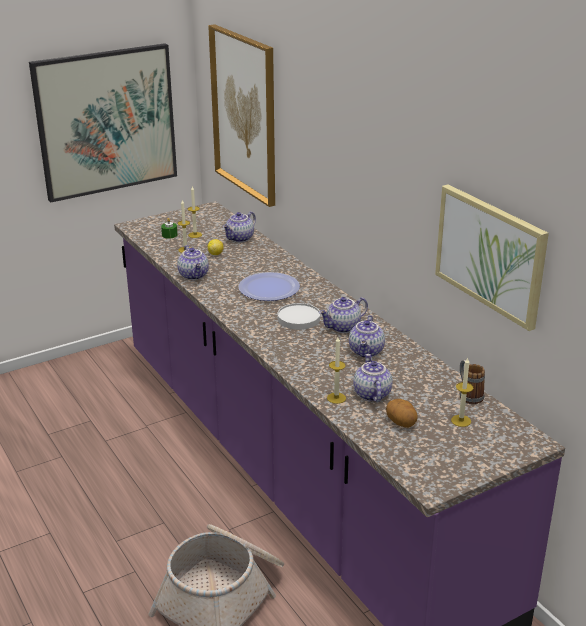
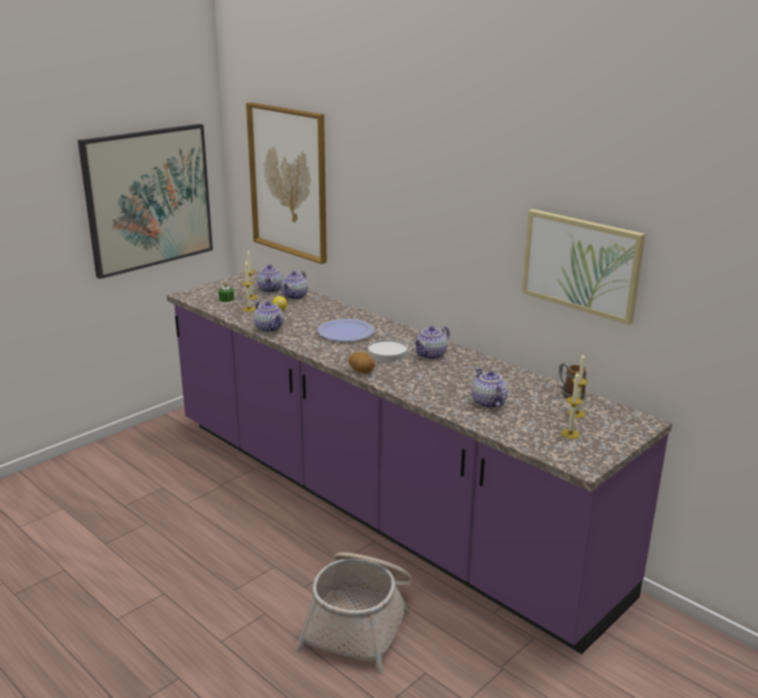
camera: 15 degrees left, 5 degrees down
candle [327,337,346,404] -> candle moved to [561,372,583,439]
teapot [349,315,385,357] -> teapot moved to [257,264,283,293]
potato [386,399,418,428] -> potato moved to [348,352,375,373]

